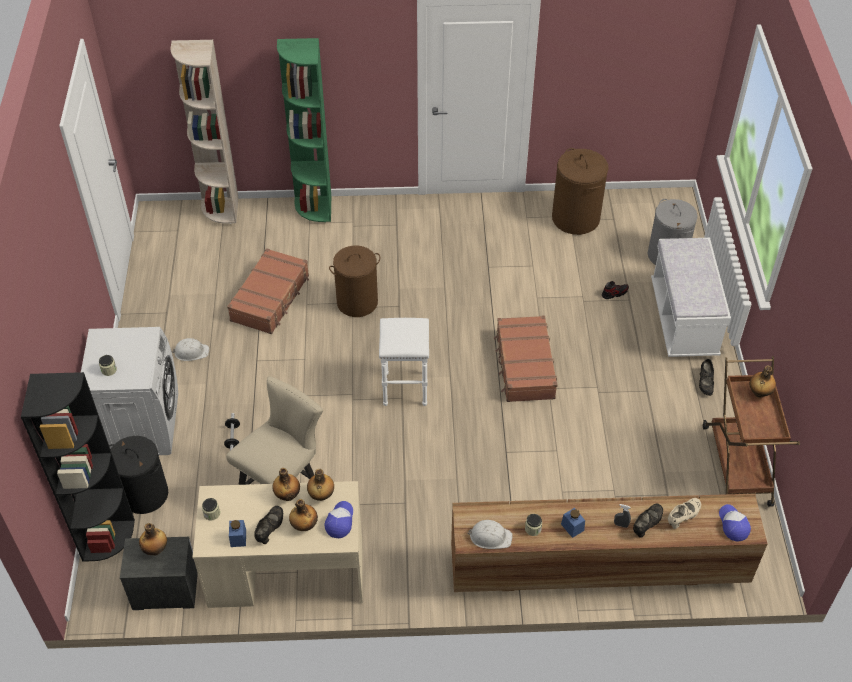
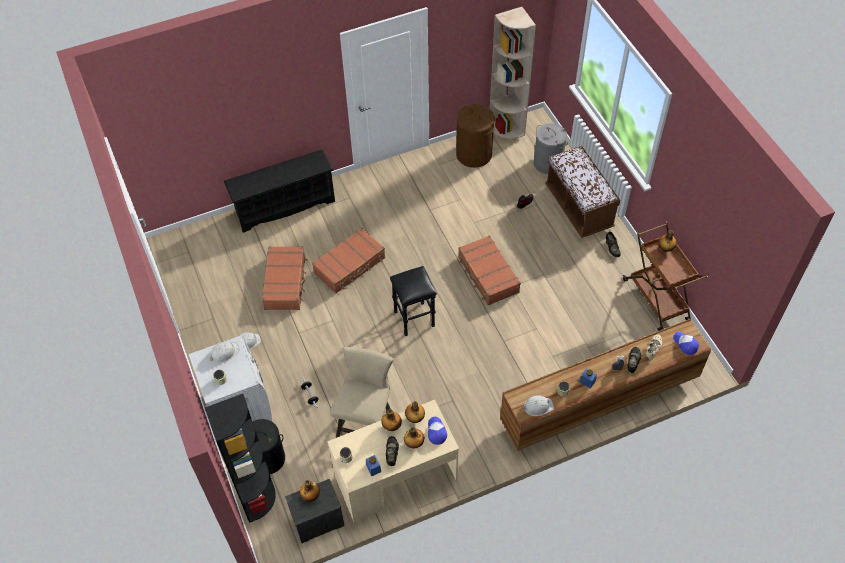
camera: 20 degrees left, 5 degrees up
beige bookcase [171,40,239,224] -> beige bookcase moved to [490,7,536,139]
green bookcase [277,38,331,222] -> black shoe rack [224,149,335,233]
brown laundry basket [329,245,380,317] -> brown suitcase [312,228,385,294]
white stool [379,318,429,406] -> black stool [390,266,437,336]
white bench [651,238,731,357] -> brown bench [545,146,620,238]
none -> white hard hat [210,342,240,363]

